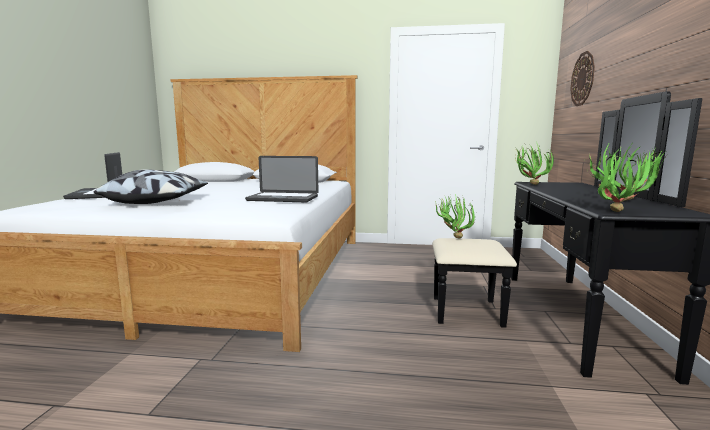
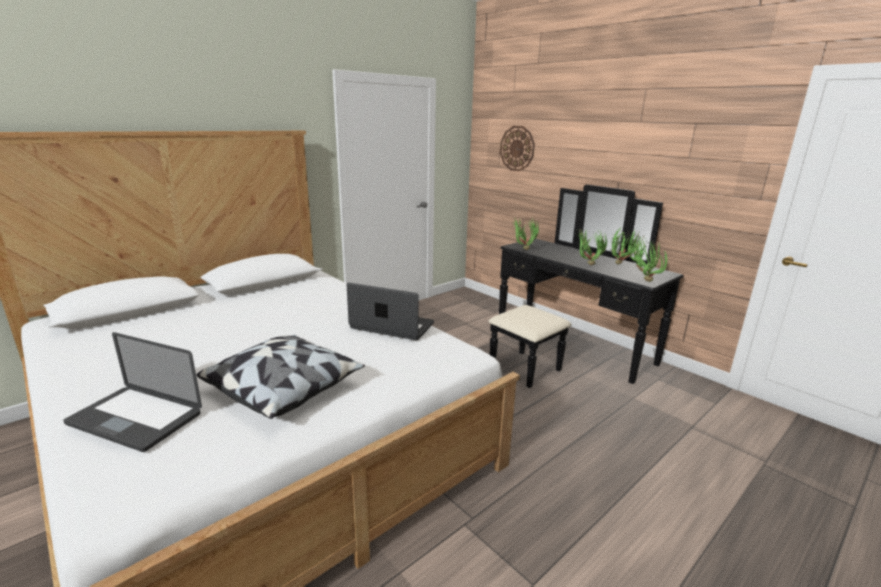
camera: 50 degrees left, 10 degrees up
laptop [245,156,318,202] -> laptop turned 120 degrees counterclockwise [347,283,434,340]
potted plant [435,194,476,239] -> potted plant moved to [578,229,607,266]

